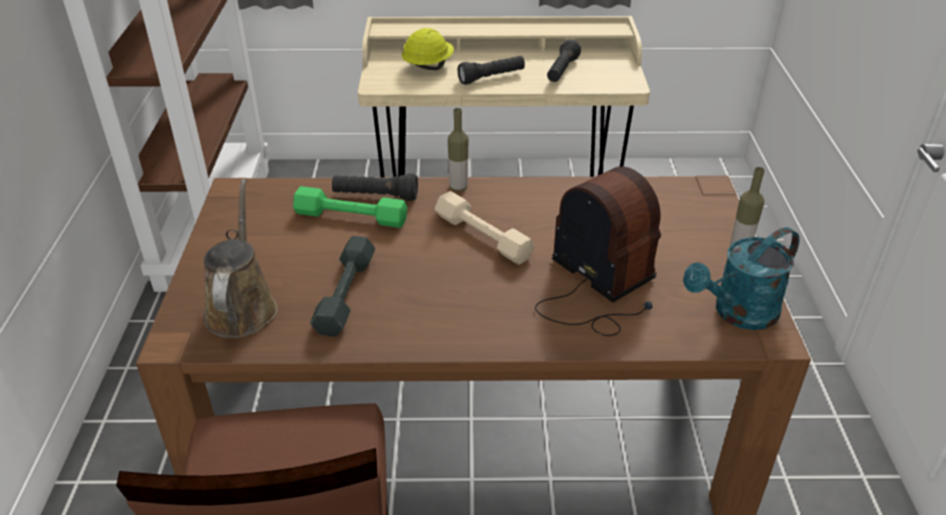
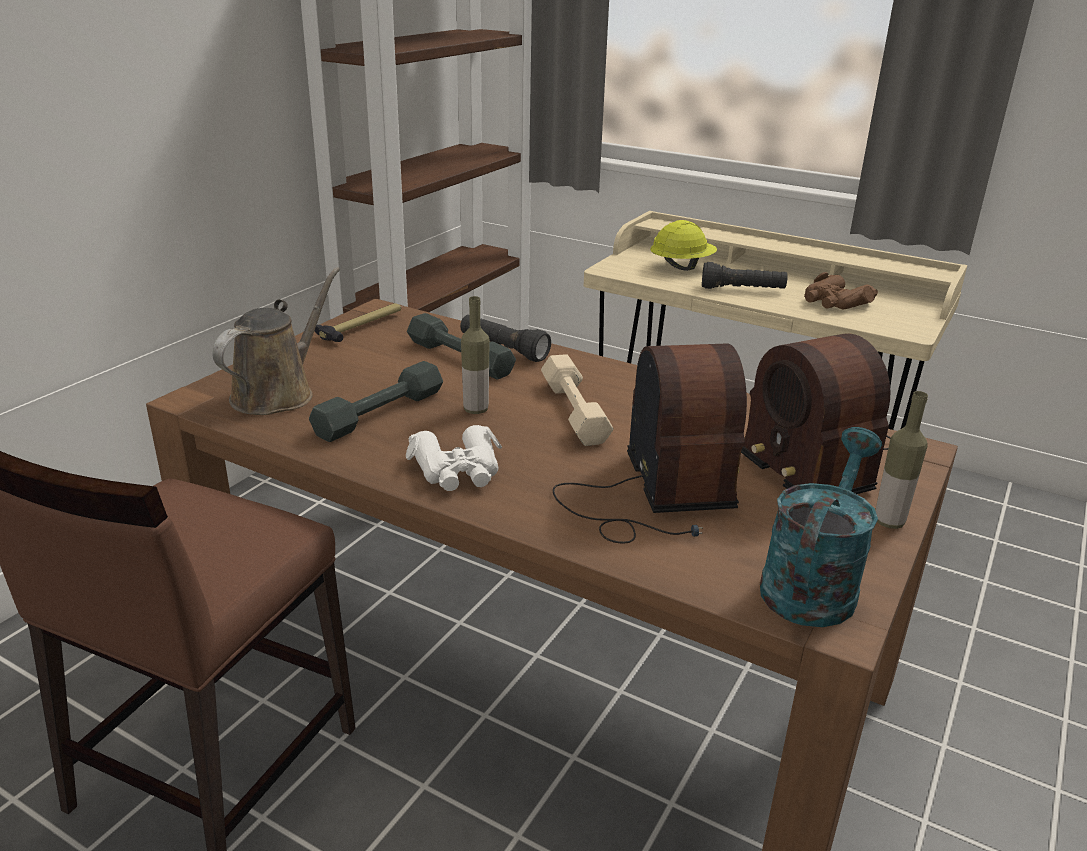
camera: 30 degrees right, 10 degrees down
green dumbbell [293,186,407,228] -> grey dumbbell [407,313,516,380]
bottle [448,108,468,191] -> bottle moved to [461,296,490,414]
black flashlight [547,40,581,82] -> brown binoculars [804,272,878,310]
turquoise watering can [683,227,800,330] -> turquoise watering can turned 120 degrees clockwise [760,427,882,627]
none -> hammer [315,303,401,342]
none -> white binoculars [406,425,502,491]
none -> radio [741,333,891,494]

